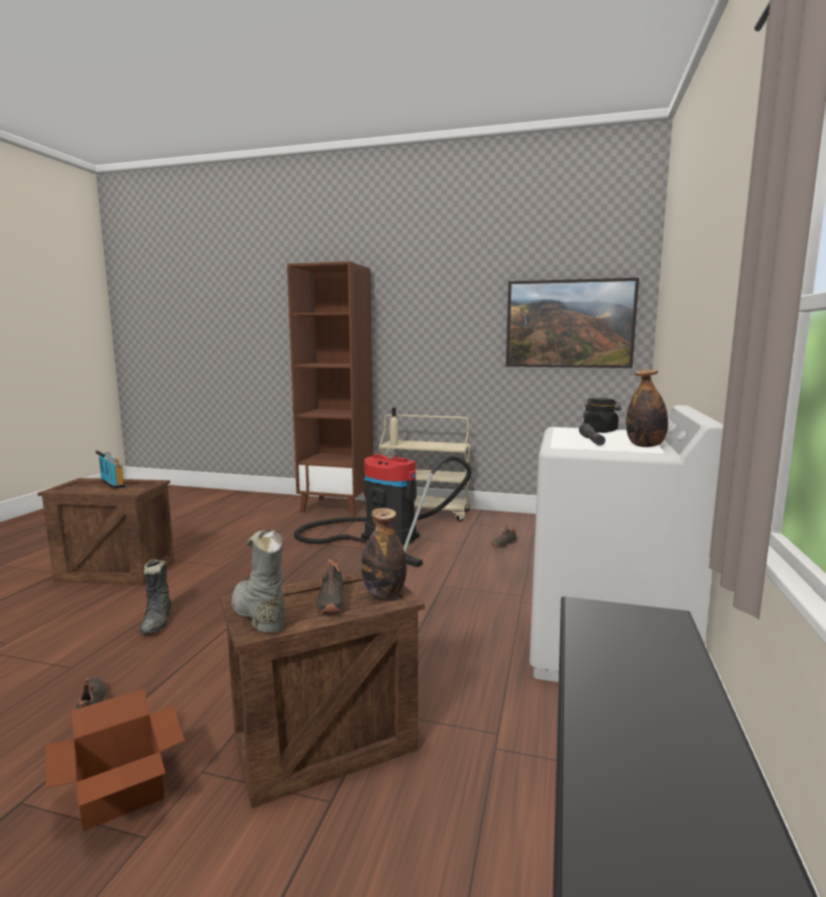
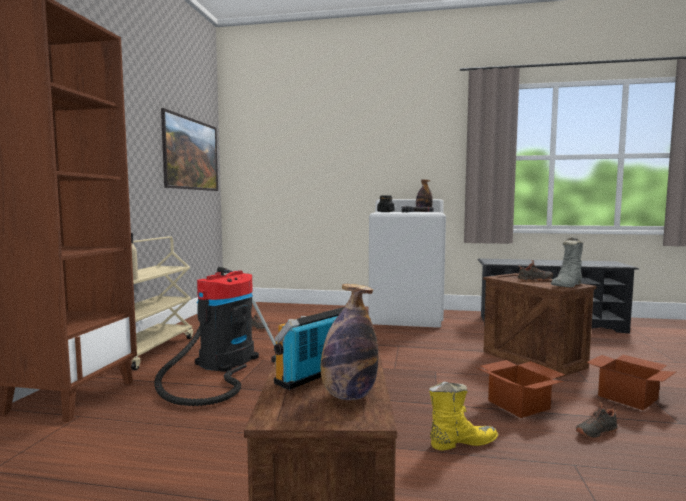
camera: 95 degrees left, 5 degrees down
black boot [140,559,171,634] -> yellow boot [429,382,498,450]
bottle [361,508,407,598] -> bottle moved to [321,284,378,400]
none -> cardboard box [477,360,565,418]

